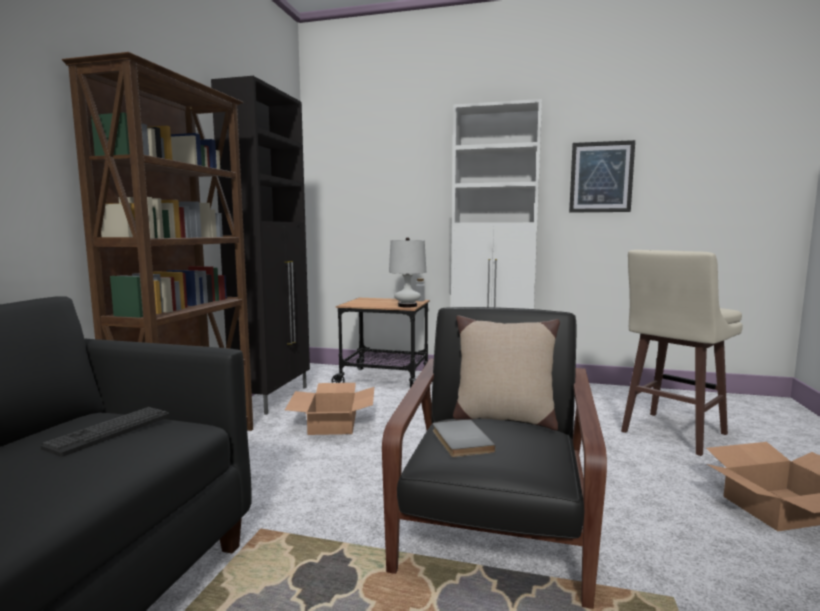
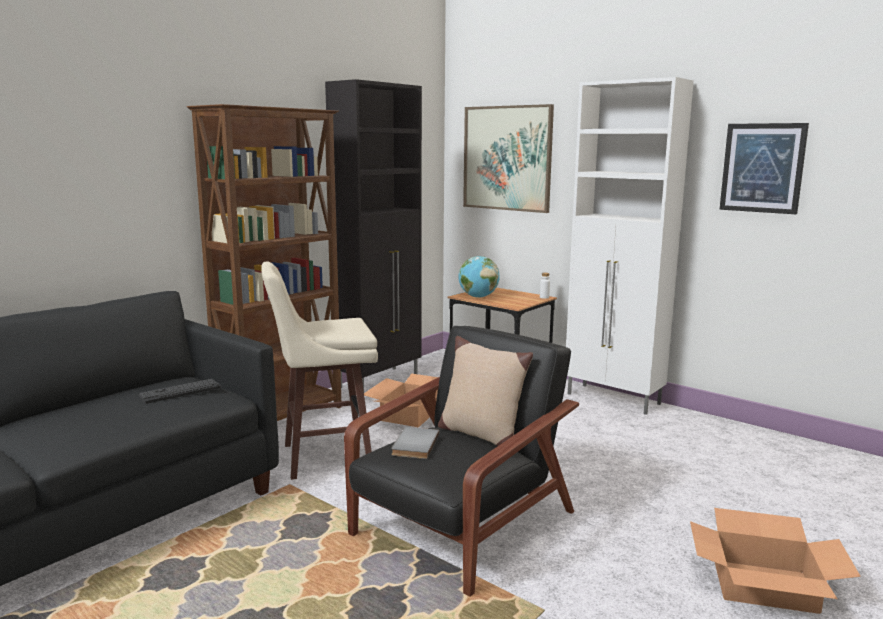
camera: 25 degrees right, 5 degrees up
white table lamp [389,237,426,308] -> none
beige stool [621,250,743,456] -> beige stool moved to [261,261,378,480]
none -> globe [458,256,500,298]
none -> picture [463,104,554,213]

